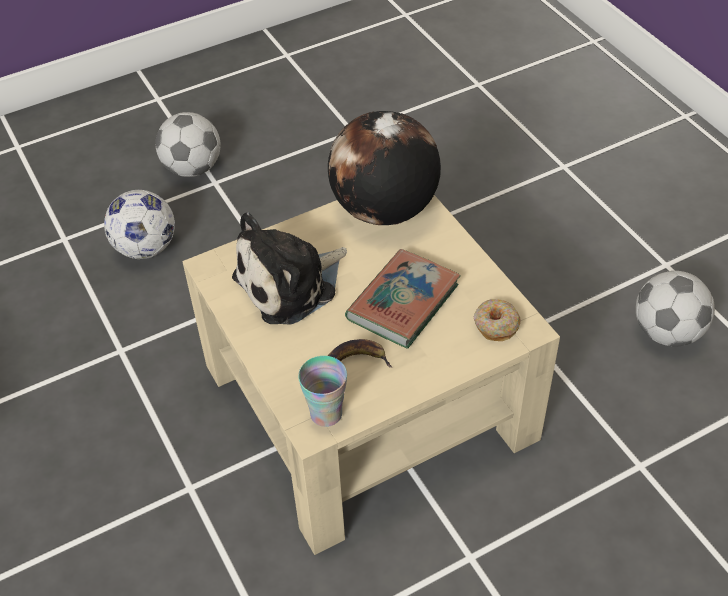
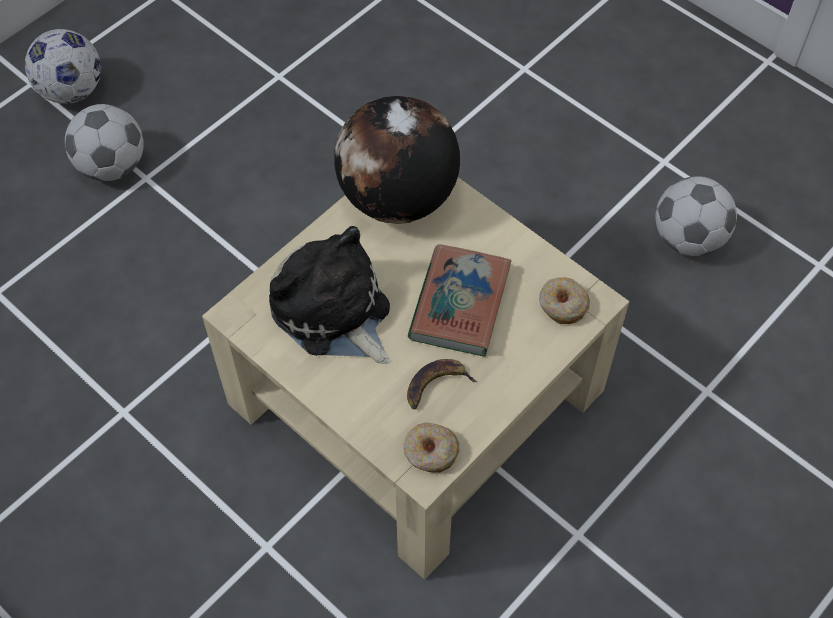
camera: 20 degrees left, 10 degrees up
football [104,190,175,259] -> football moved to [25,29,101,104]
plush toy [232,212,347,325] -> plush toy turned 105 degrees clockwise [269,226,390,364]
cup [298,356,347,427] -> donut [403,422,459,473]

